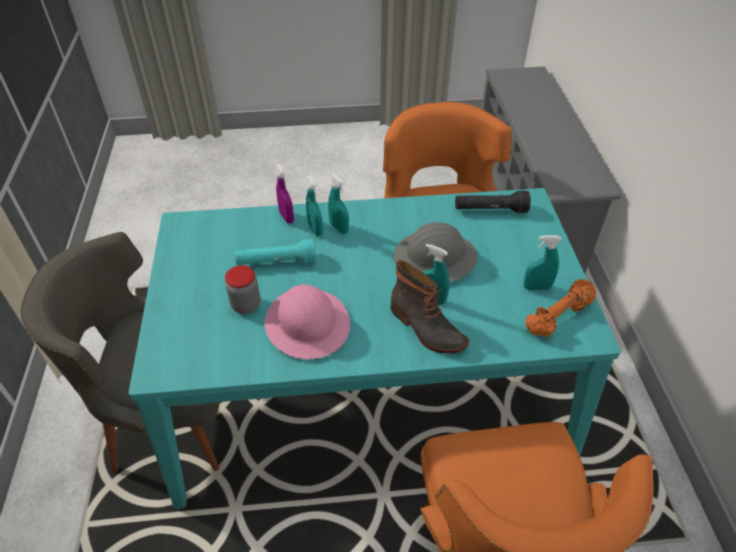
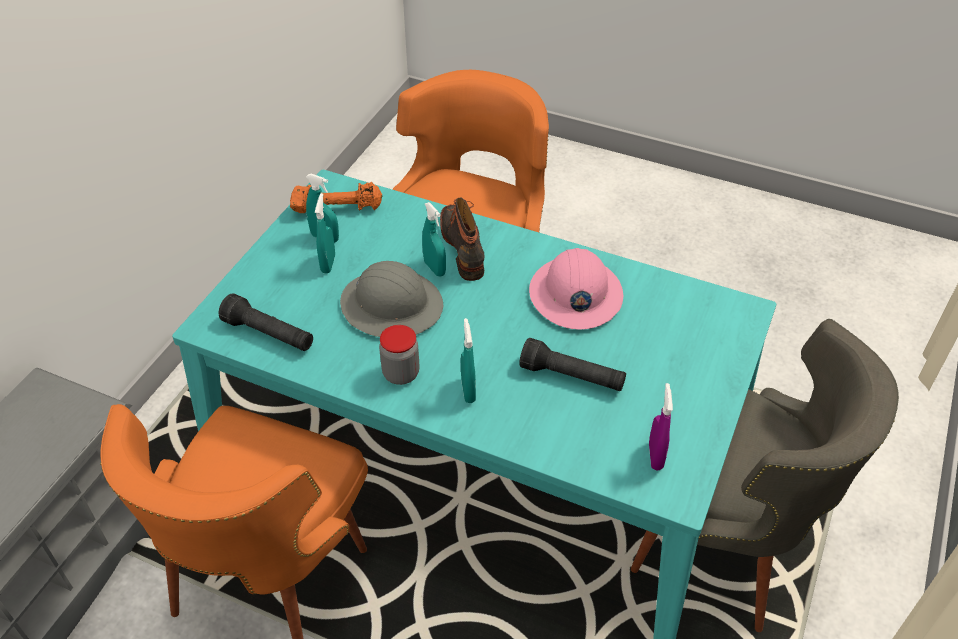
camera: 150 degrees left, 0 degrees up
jar [225,265,260,314] -> jar moved to [379,325,420,385]
turquoise flashlight [235,239,316,265] -> black flashlight [519,338,626,391]
purple spray bottle [276,164,294,224] -> purple spray bottle moved to [649,383,673,471]
turquoise spray bottle [306,175,323,236] -> turquoise spray bottle moved to [315,193,335,274]

